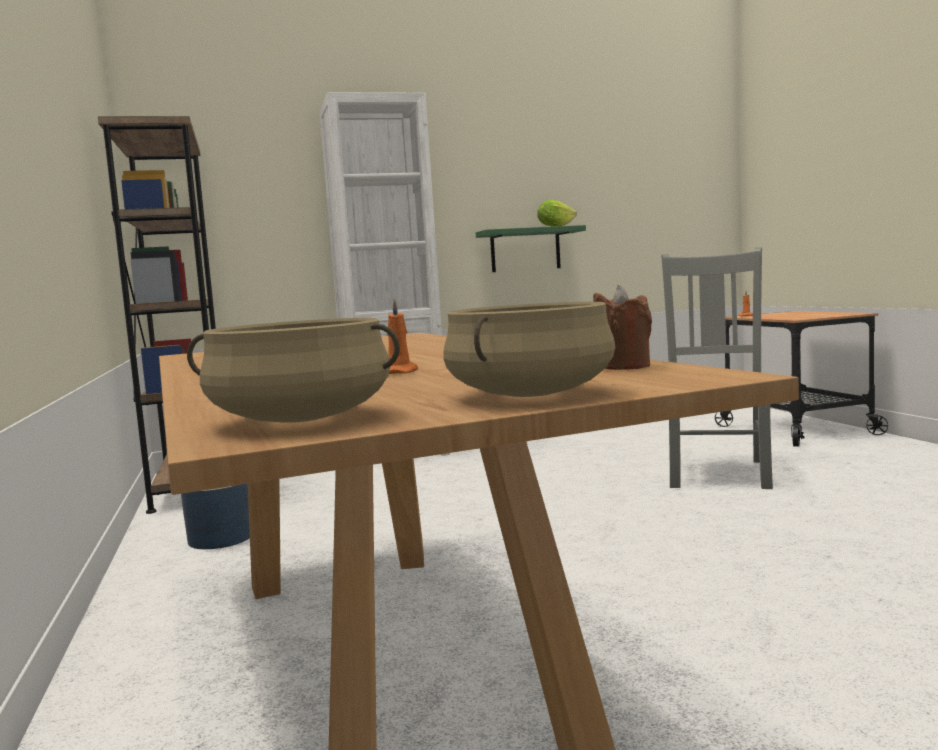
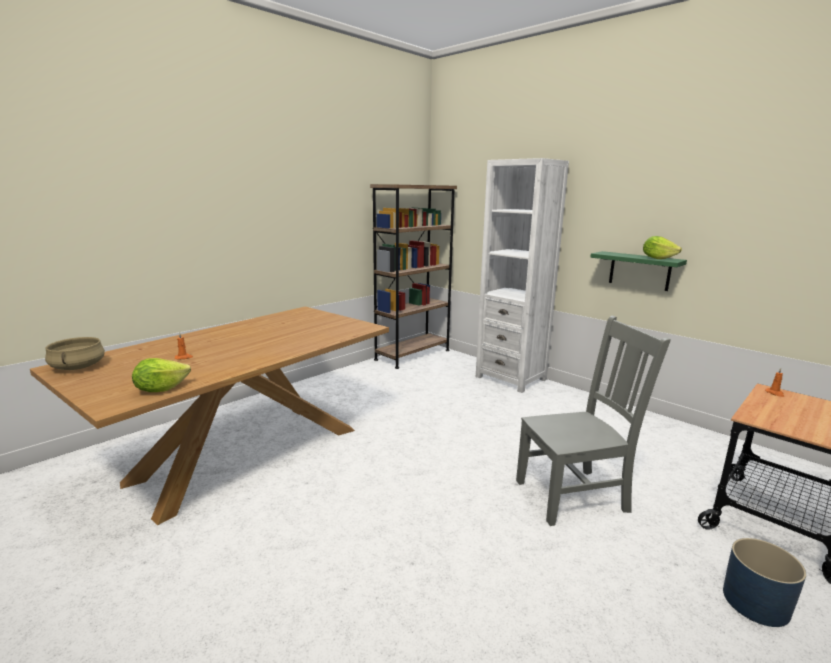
camera: 60 degrees right, 10 degrees up
blue planter [181,484,250,549] -> blue planter moved to [723,538,806,627]
beige cooking pot [443,302,615,397] -> none
brown candle [593,285,652,370] -> lettuce [132,358,191,392]

